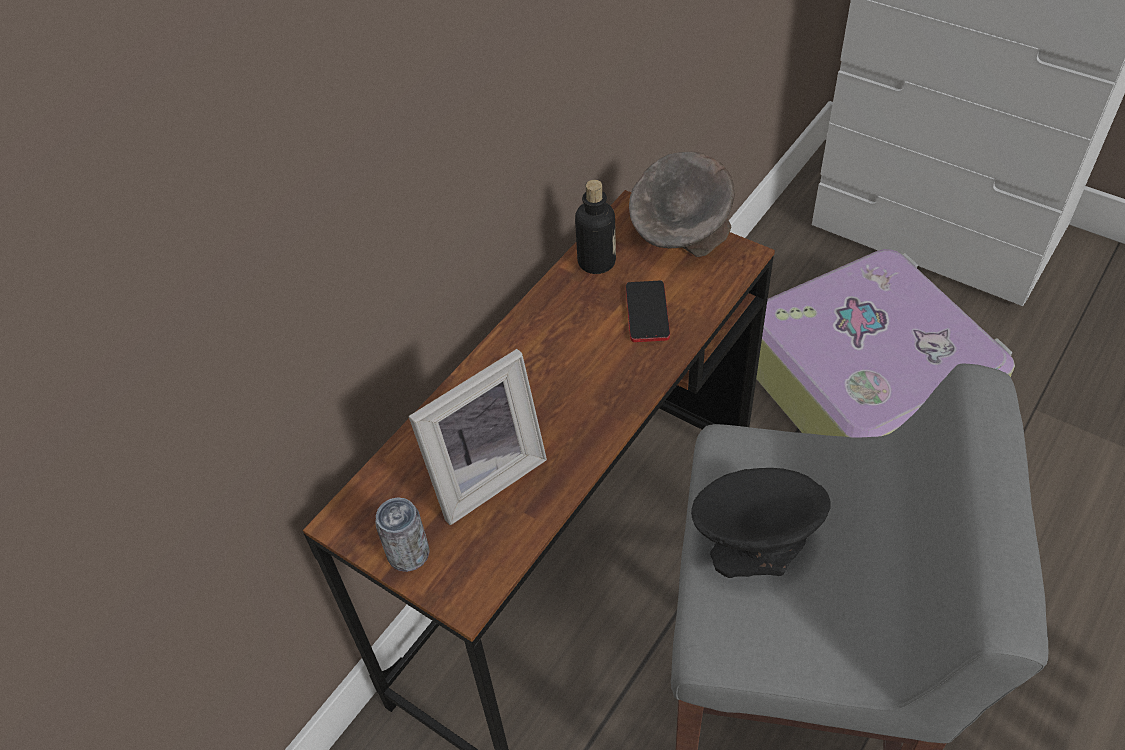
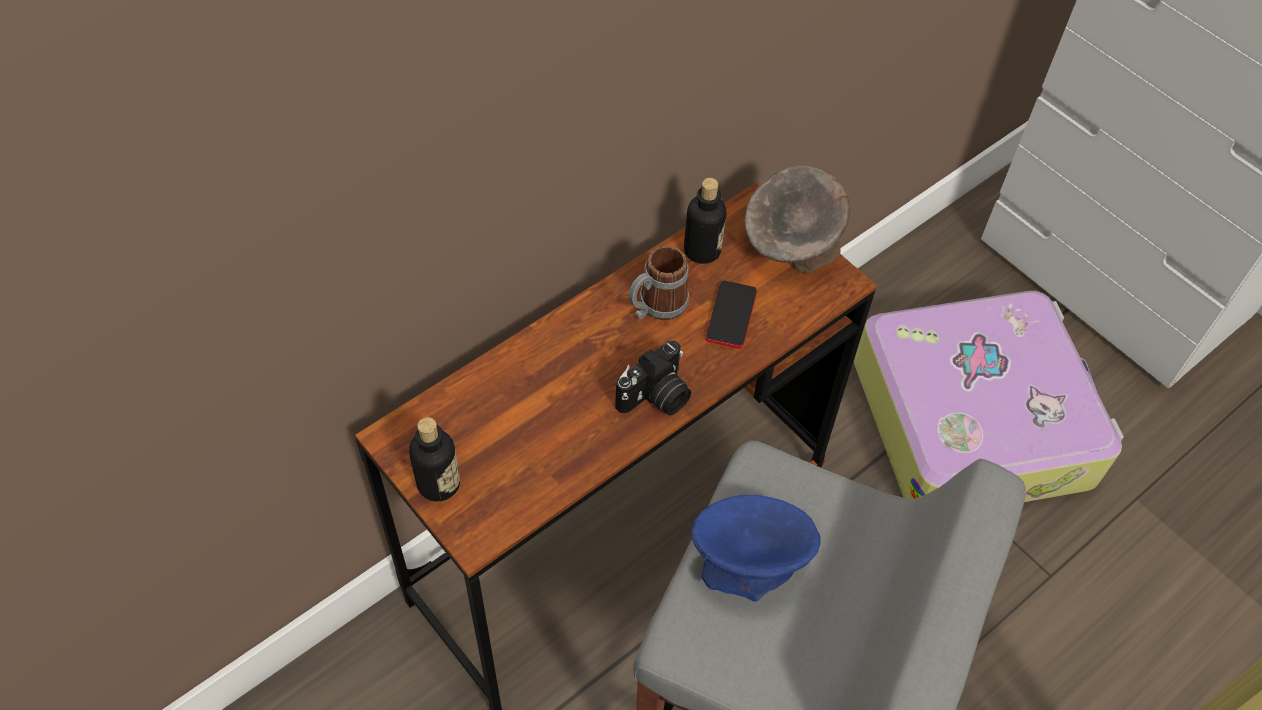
camera: 10 degrees right, 5 degrees up
can [375,497,430,572] -> bottle [409,417,460,501]
picture frame [408,349,547,525] -> none
black bowl [691,468,830,578] -> blue bowl [692,495,820,602]
none -> camera [615,341,691,415]
none -> mug [629,246,689,321]

